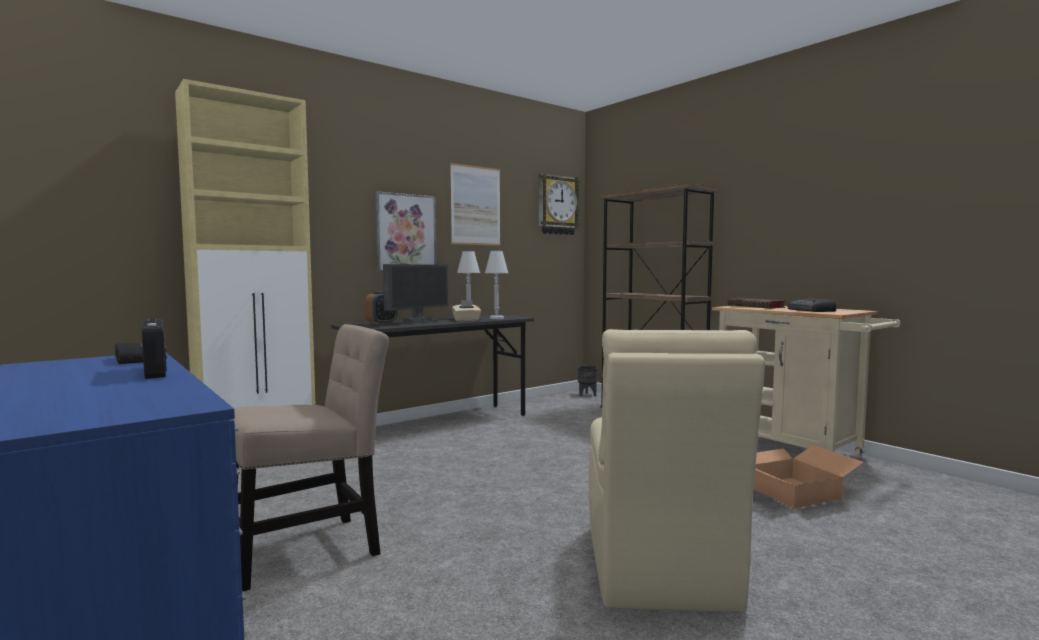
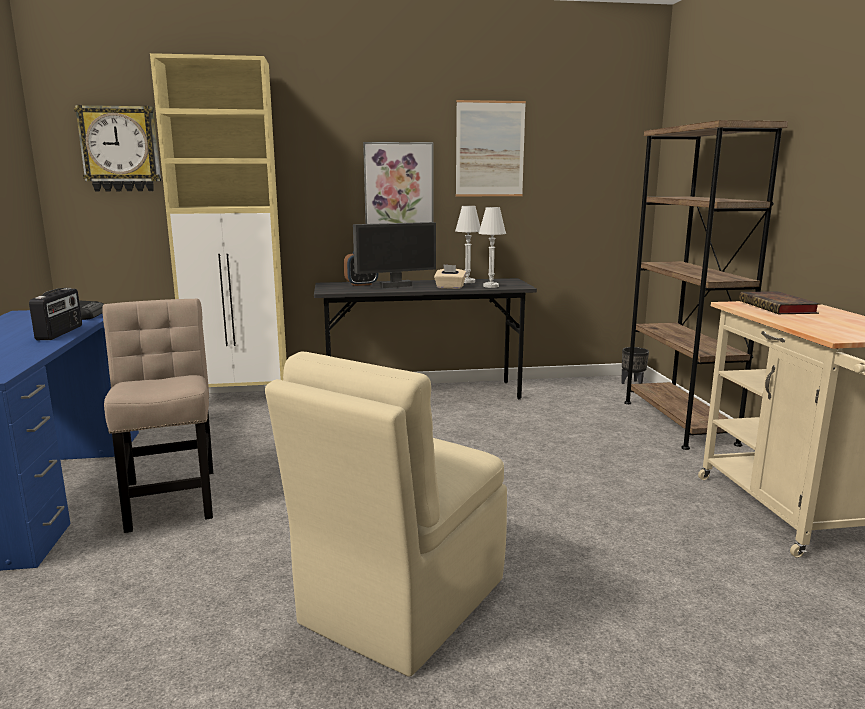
camera: 30 degrees right, 10 degrees up
beige chair [233,324,389,591] -> beige chair turned 105 degrees counterclockwise [102,299,213,533]
wall clock [538,173,580,235] -> wall clock moved to [74,105,161,191]
cardboard box [753,445,864,508] -> none
radio [788,299,836,312] -> none

